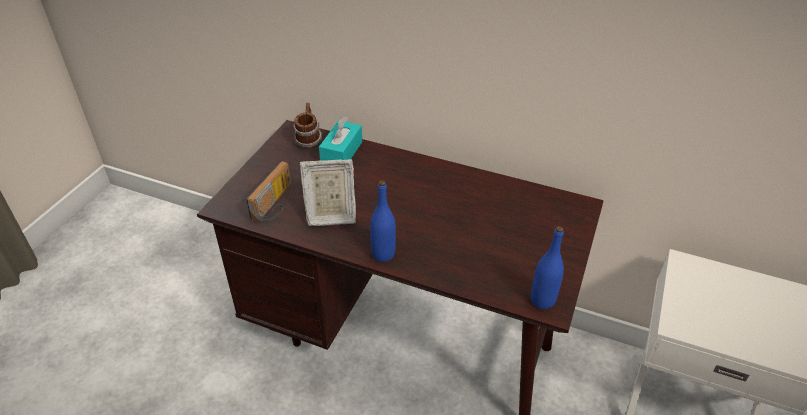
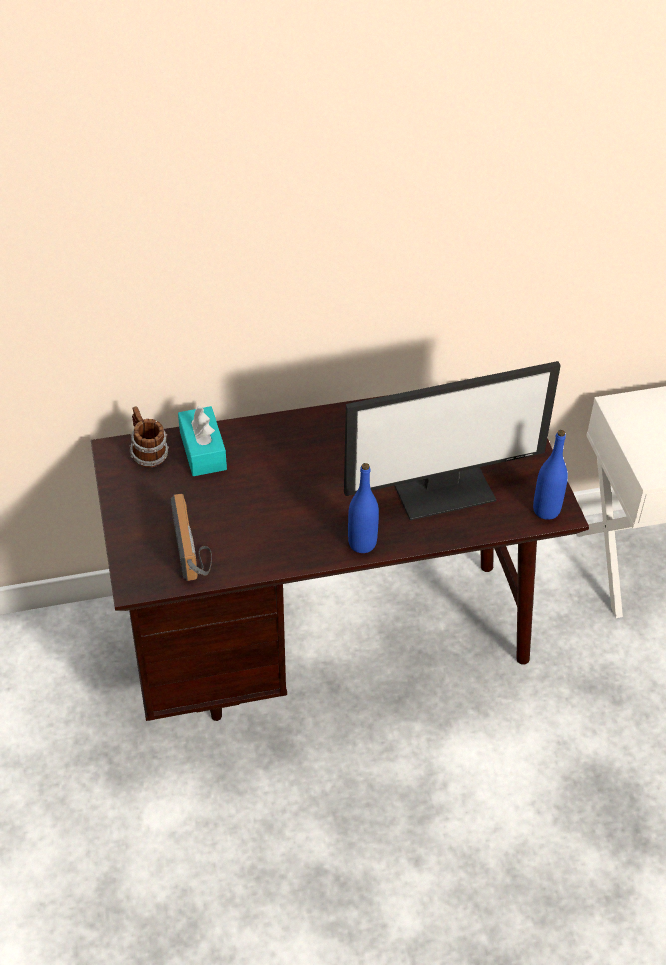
camera: 35 degrees left, 5 degrees up
picture frame [300,159,356,226] -> none
none -> monitor [344,361,561,520]

